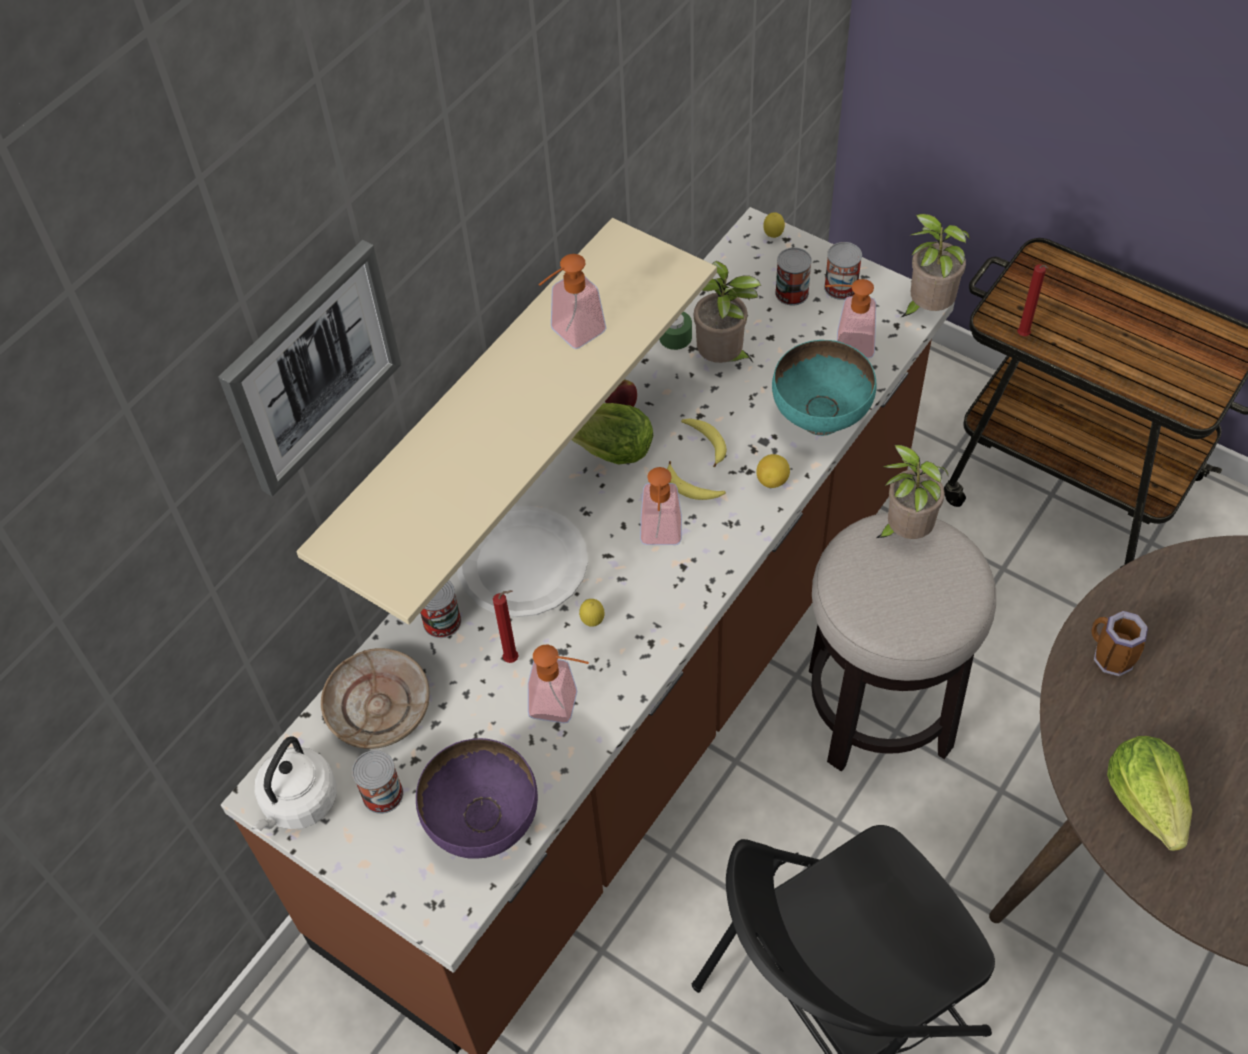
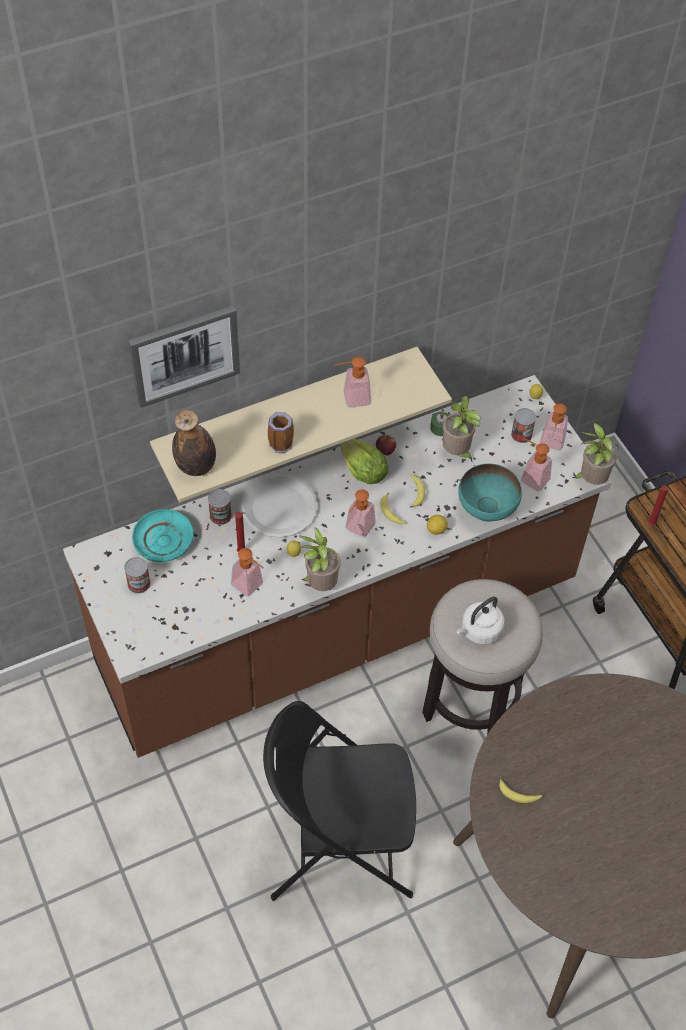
camera: 25 degrees right, 0 degrees up
white kettle [251,736,337,832] -> white kettle moved to [456,596,505,645]
beige plate [321,648,430,749] -> turquoise plate [132,509,194,562]
purple bowl [416,738,538,859] -> none
can [824,242,862,300] -> soap dispenser [540,403,568,450]
potted plant [876,444,948,539] -> potted plant moved to [299,527,340,591]
mug [1092,611,1148,676] -> mug moved to [268,412,294,453]
lettuce [1107,736,1192,851] -> banana [499,777,542,803]
none -> bottle [172,410,216,476]

